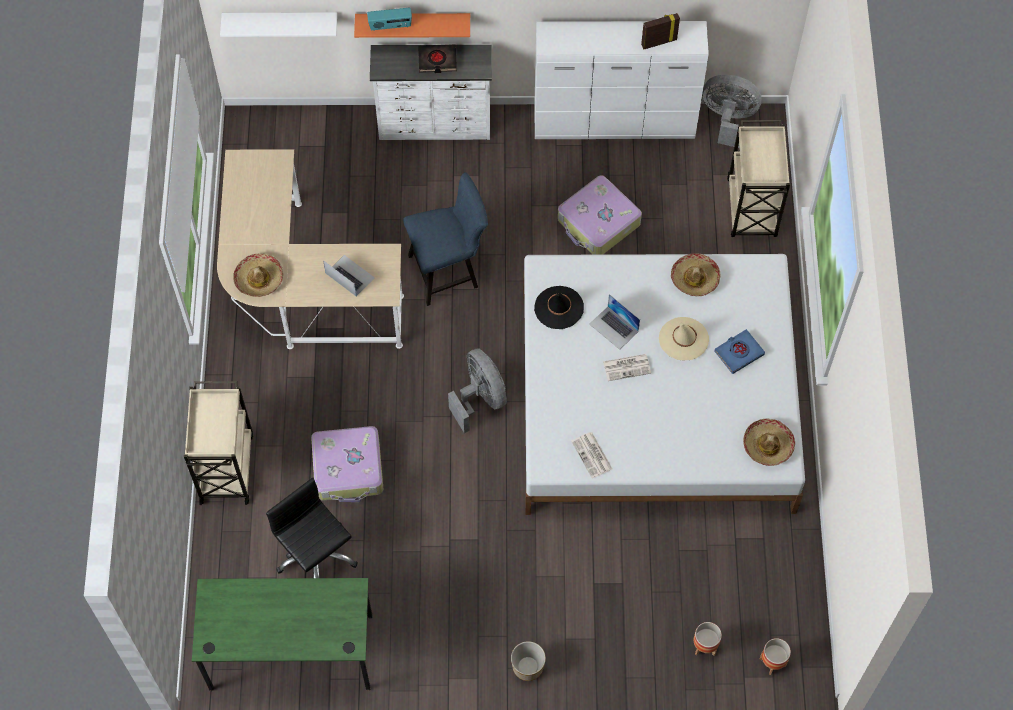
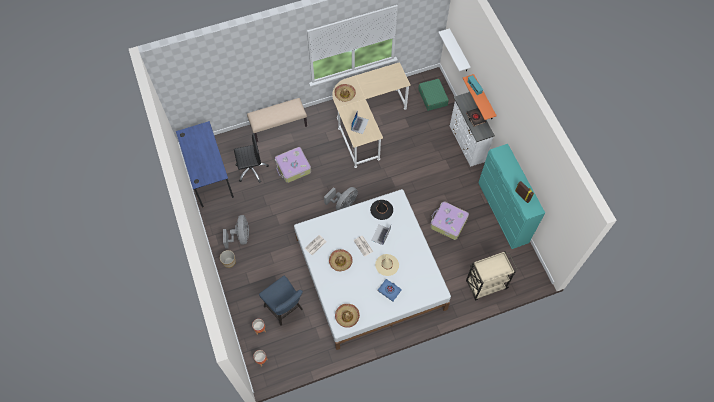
camera: 70 degrees right, 0 degrees up
beige cart [184,381,253,505] -> beige bench [247,98,307,142]
green desk [192,578,373,691] -> blue desk [176,121,234,208]
black office chair [266,478,357,578] -> black office chair turned 45 degrees clockwise [234,133,269,183]
blue chair [403,172,488,306] -> blue chair moved to [259,276,303,326]
white dresser [534,21,709,139] -> turquoise dresser [479,144,545,249]
hat [671,253,720,296] -> hat moved to [329,249,353,271]
grey fan [702,75,762,148] -> grey fan moved to [223,215,249,249]
none -> green suitcase [418,79,449,111]

